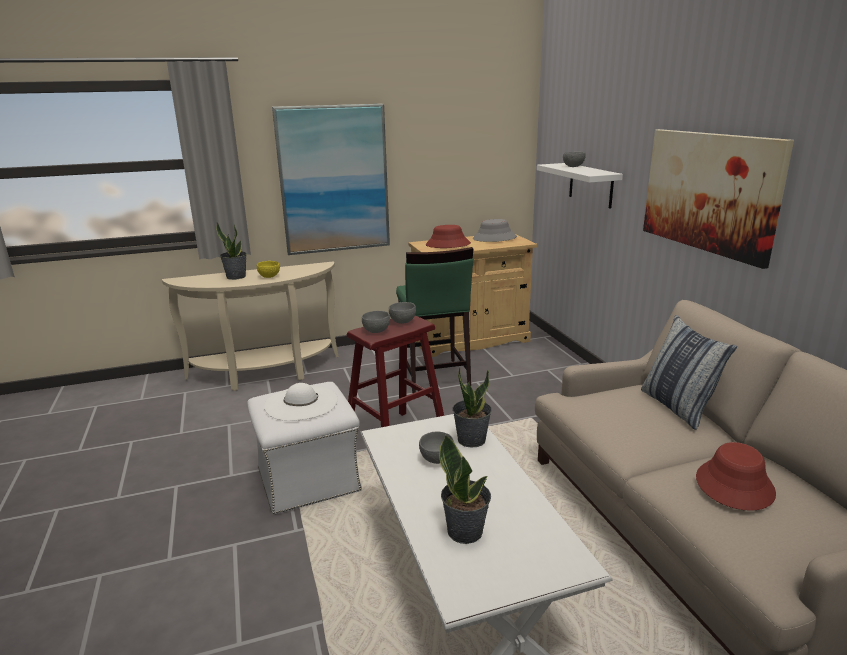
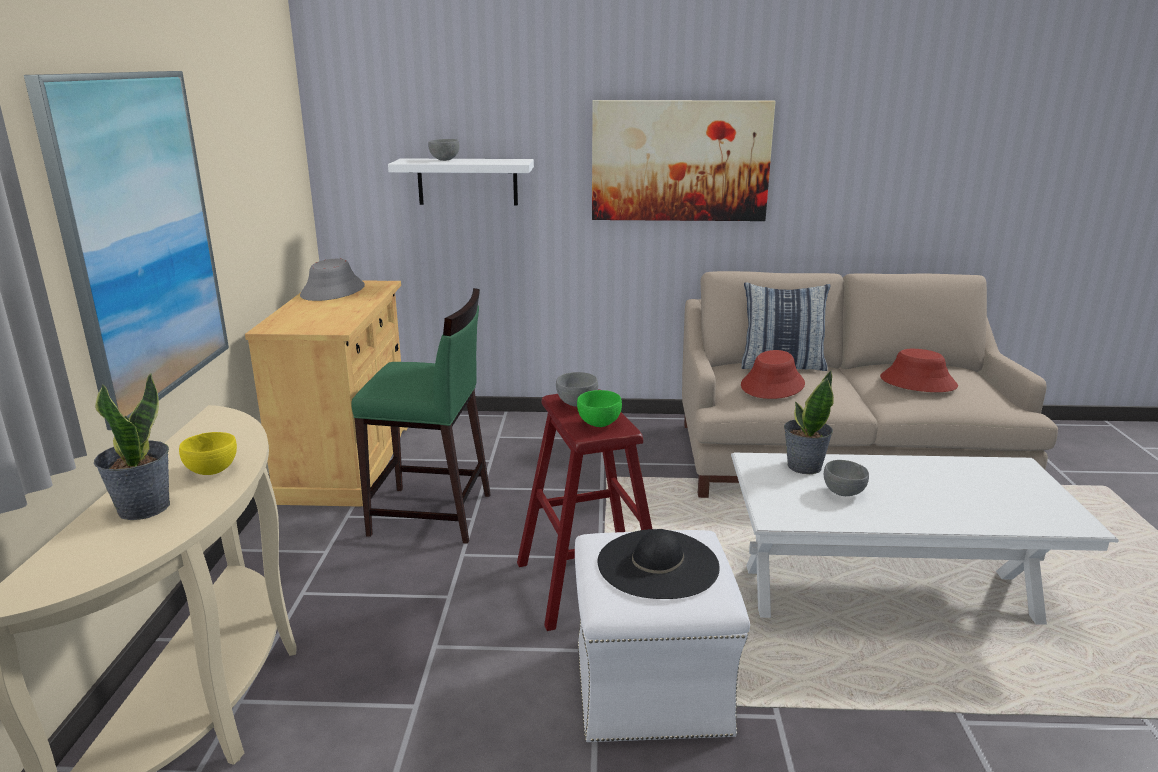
camera: 70 degrees left, 0 degrees up
white hat [264,383,338,421] -> black hat [598,529,720,599]
grey bowl [362,311,390,333] -> green bowl [577,390,622,427]
red hat [426,225,471,248] -> red hat moved to [741,350,805,399]
potted plant [439,434,491,544] -> none

